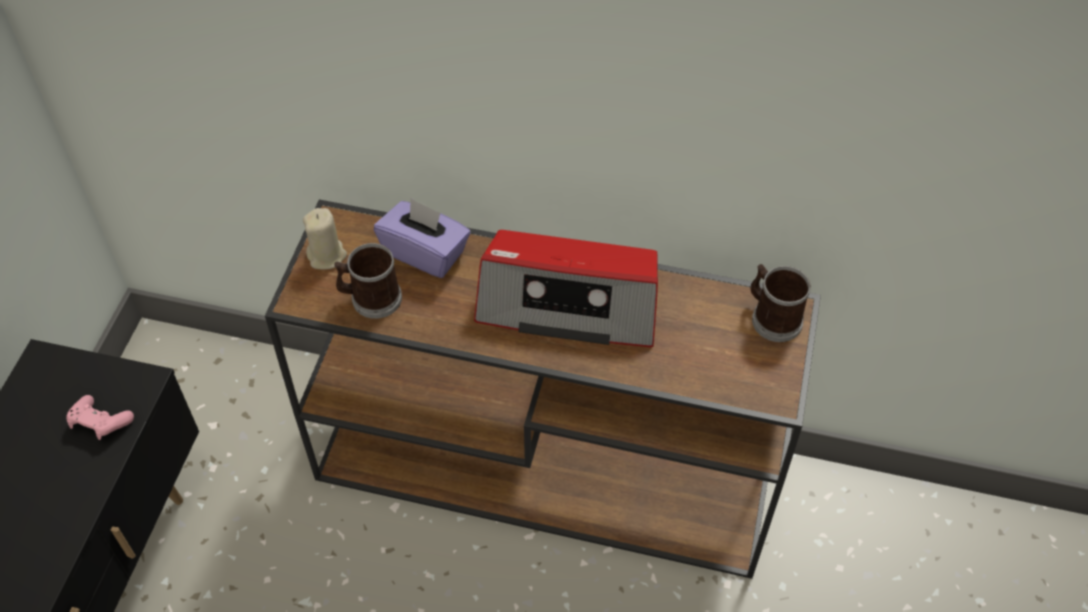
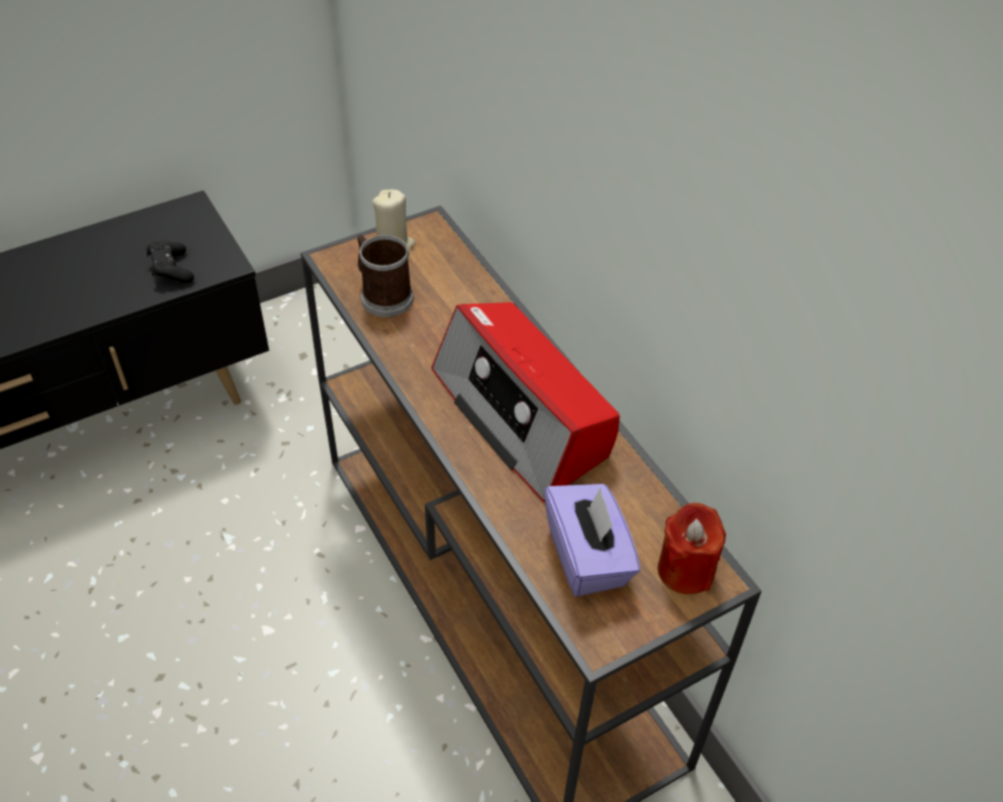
camera: 45 degrees right, 5 degrees down
pink game controller [66,395,134,440] -> black game controller [147,242,194,283]
purple tissue box [374,198,470,278] -> purple tissue box moved to [544,484,641,597]
mug [750,264,811,342] -> red candle [658,503,726,594]

